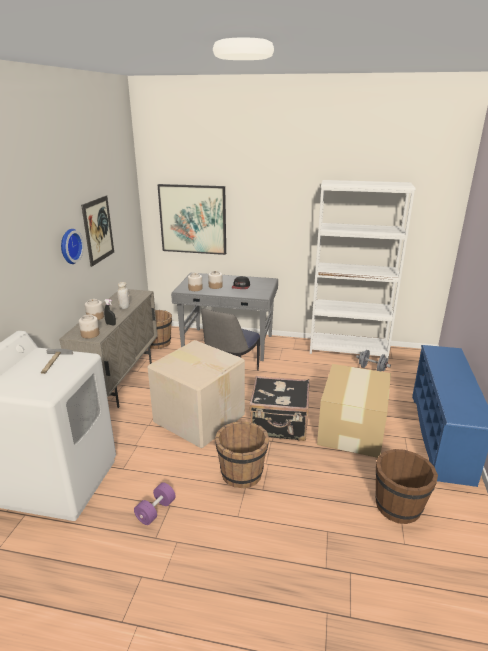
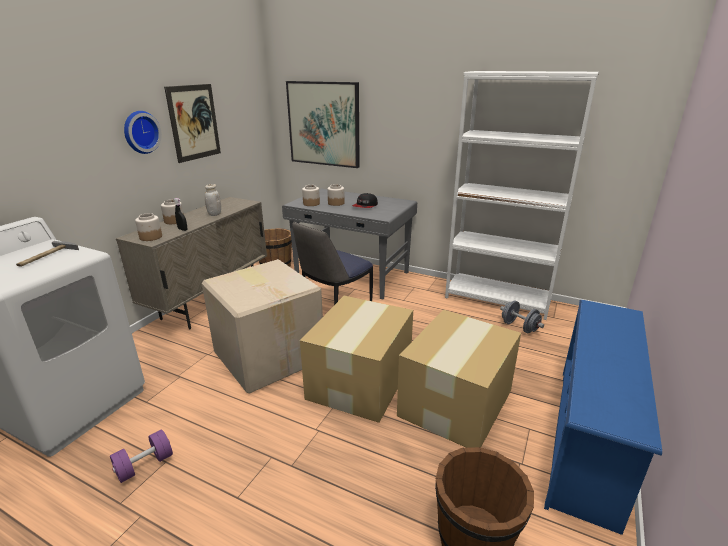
camera: 15 degrees right, 0 degrees up
brown bucket [215,421,269,488] -> none
black suitcase [249,376,309,441] -> cardboard box [300,296,413,423]

